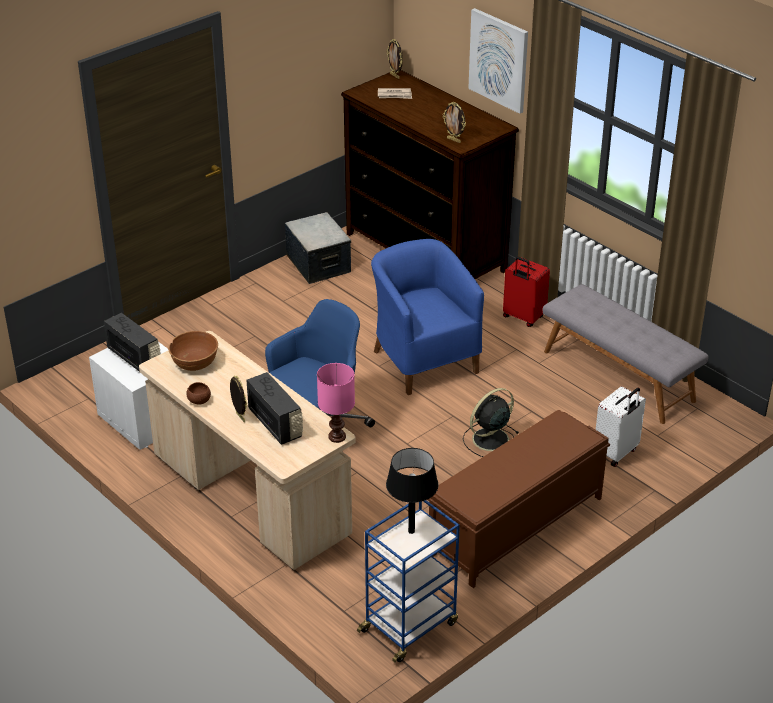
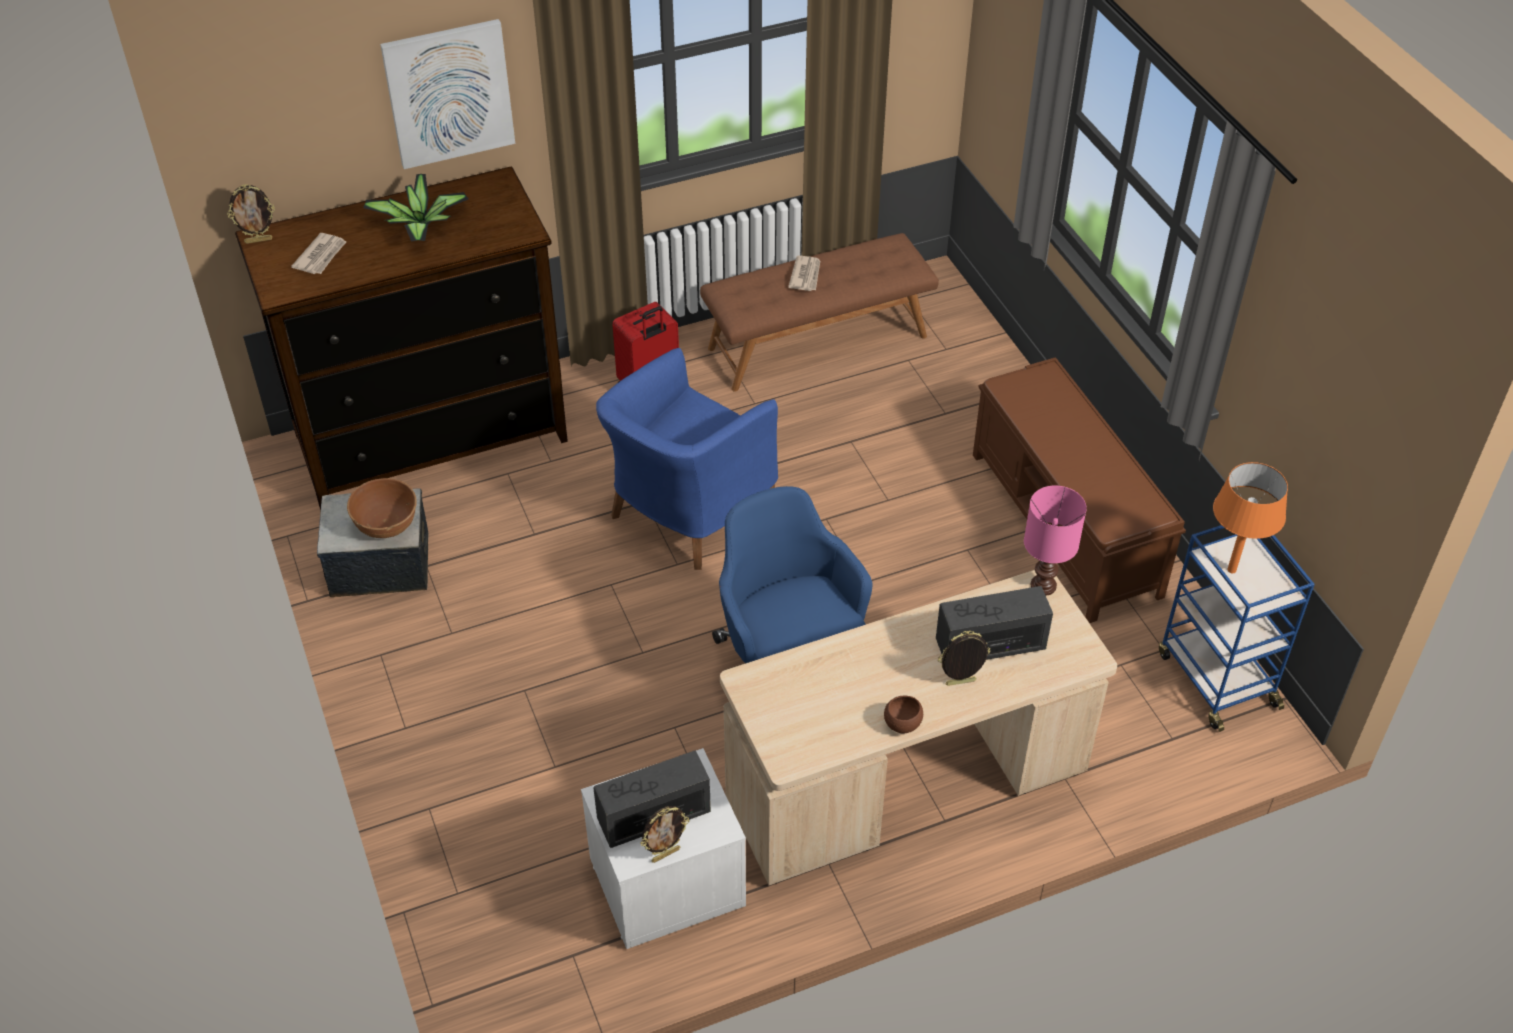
camera: 70 degrees left, 10 degrees up
brown bowl [168,331,218,371] -> brown bowl moved to [347,478,417,538]
blue armchair [371,239,484,395] -> blue armchair turned 45 degrees counterclockwise [596,348,778,570]
black table lamp [386,448,438,534] -> orange table lamp [1213,462,1288,573]
picture frame [443,102,466,143] -> picture frame moved to [640,806,689,863]
black fan [463,388,519,457] -> none
grey bench [543,284,709,424] -> brown bench [700,233,939,392]
white suitcase [596,386,646,467] -> none
none -> potted plant [363,174,468,242]
none -> newspaper [788,255,820,291]

